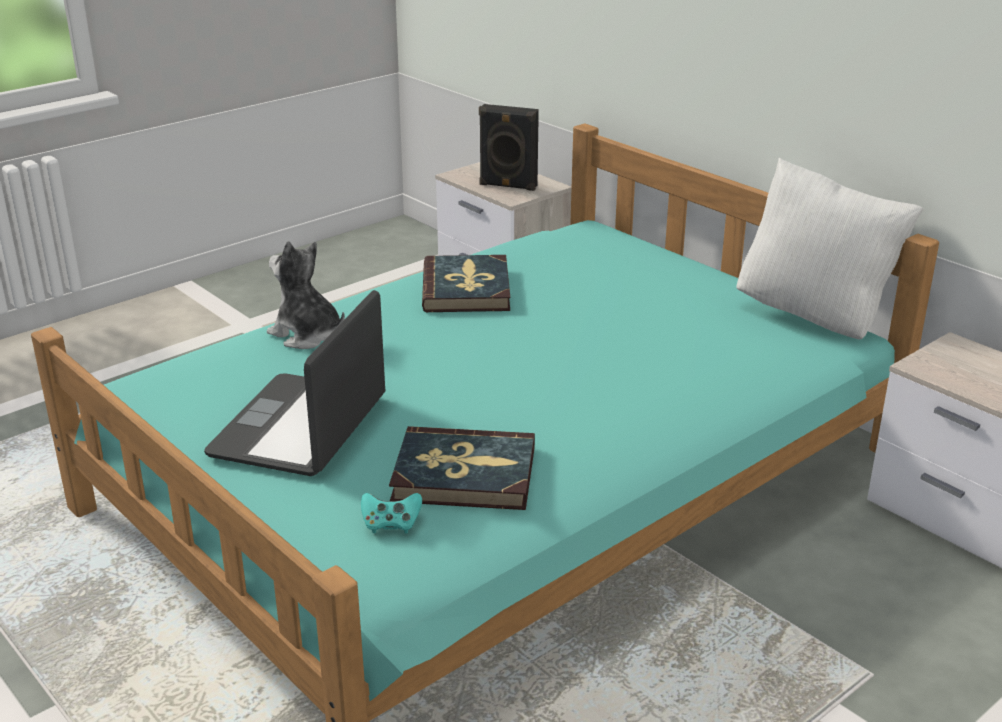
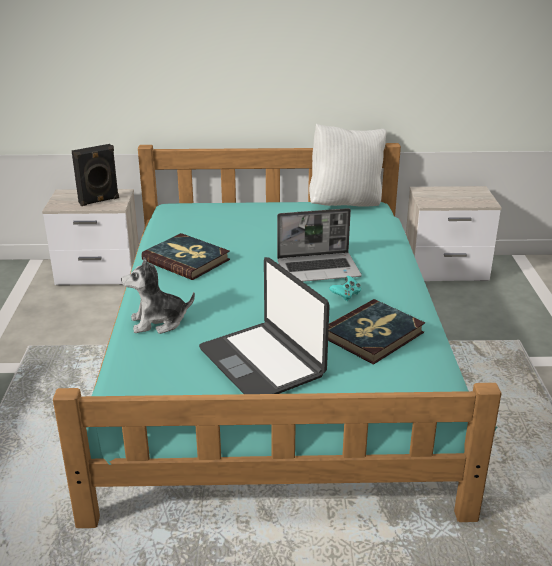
camera: 50 degrees left, 0 degrees up
turquoise game controller [361,493,422,534] -> turquoise game controller moved to [329,276,361,301]
none -> laptop [277,208,362,282]

